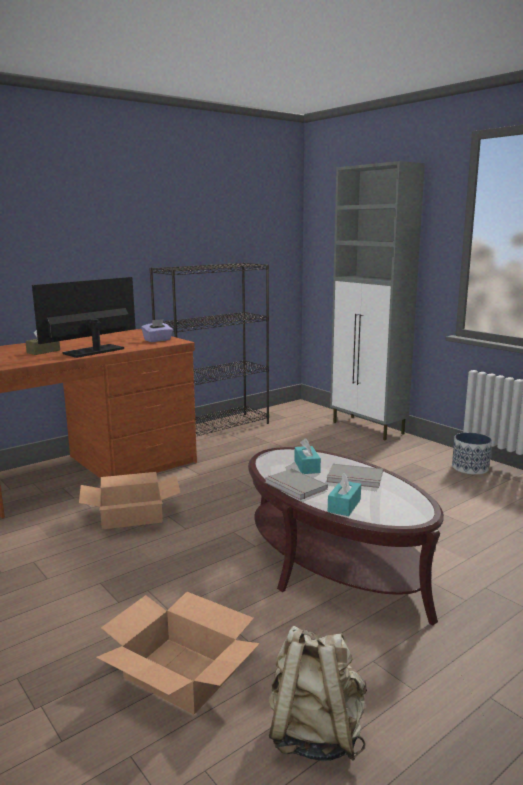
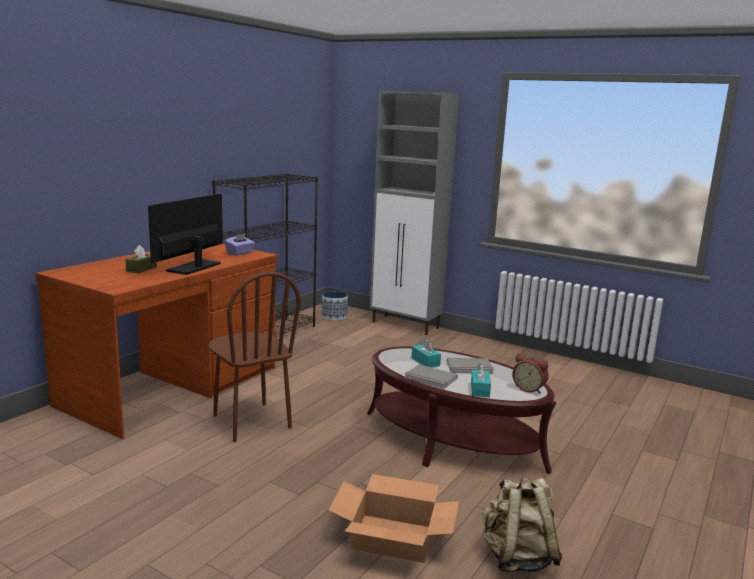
camera: 20 degrees left, 0 degrees up
cardboard box [79,472,181,529] -> brown chair [208,272,301,442]
planter [452,432,492,475] -> planter moved to [321,291,348,321]
none -> alarm clock [512,353,549,394]

